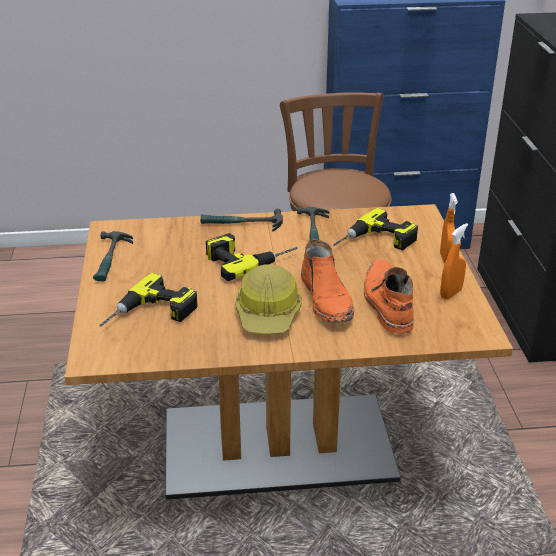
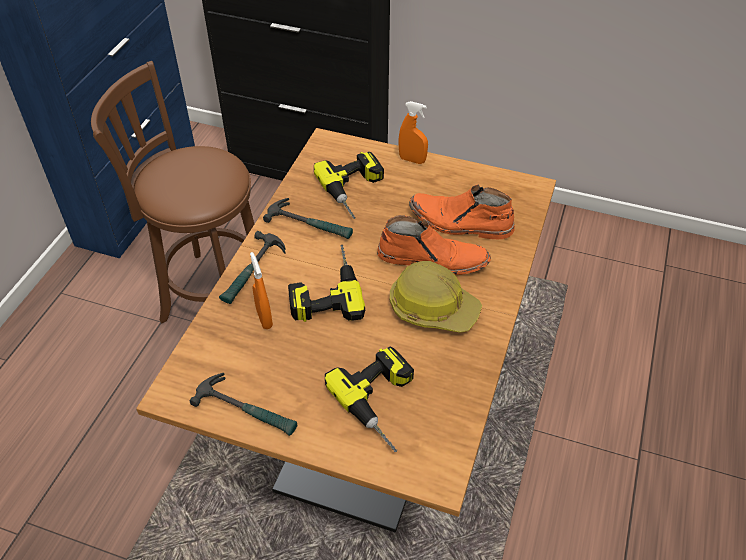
camera: 65 degrees left, 15 degrees up
orange spray bottle [440,223,468,299] -> orange spray bottle moved to [250,252,273,329]

